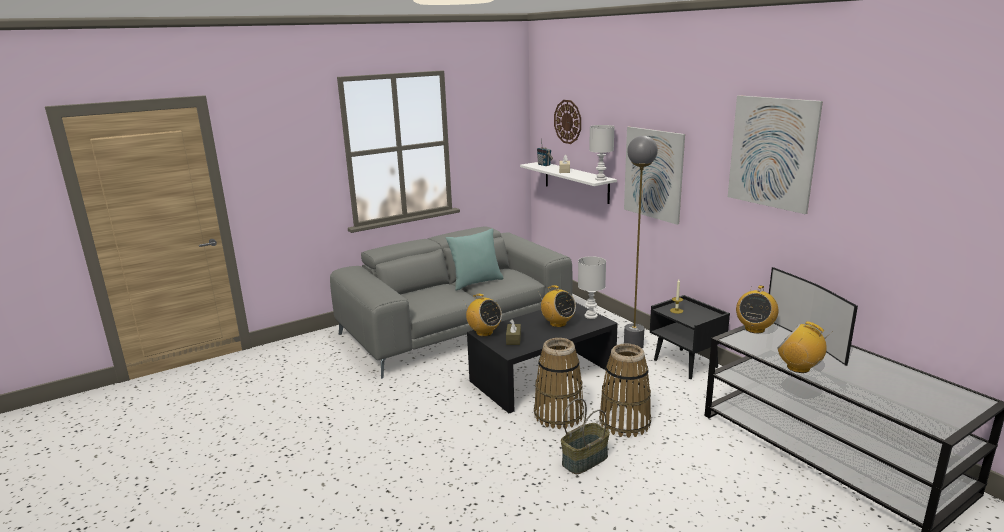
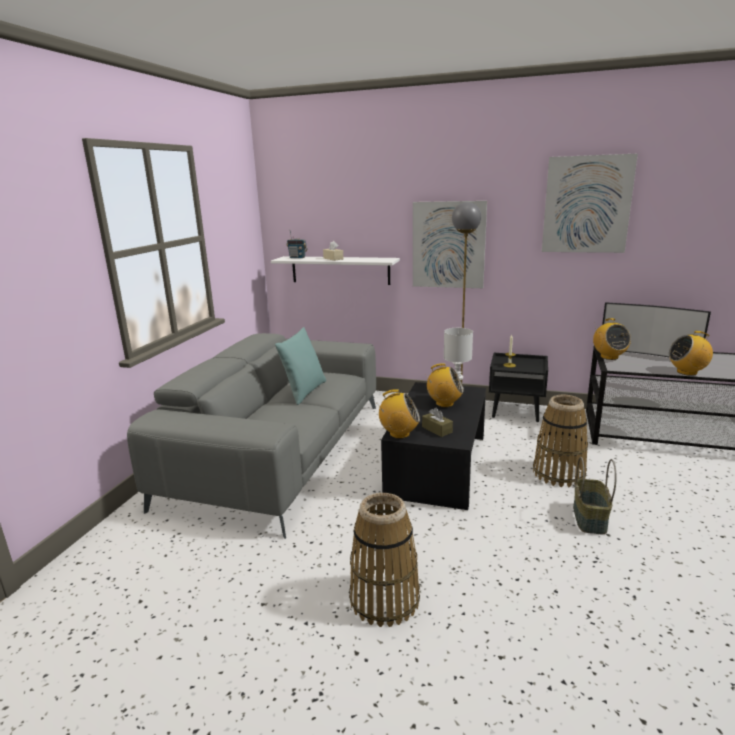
camera: 40 degrees left, 0 degrees up
basket [534,338,584,429] -> basket moved to [349,493,420,627]
wall clock [554,100,581,144] -> none
white table lamp [589,125,615,181] -> none

